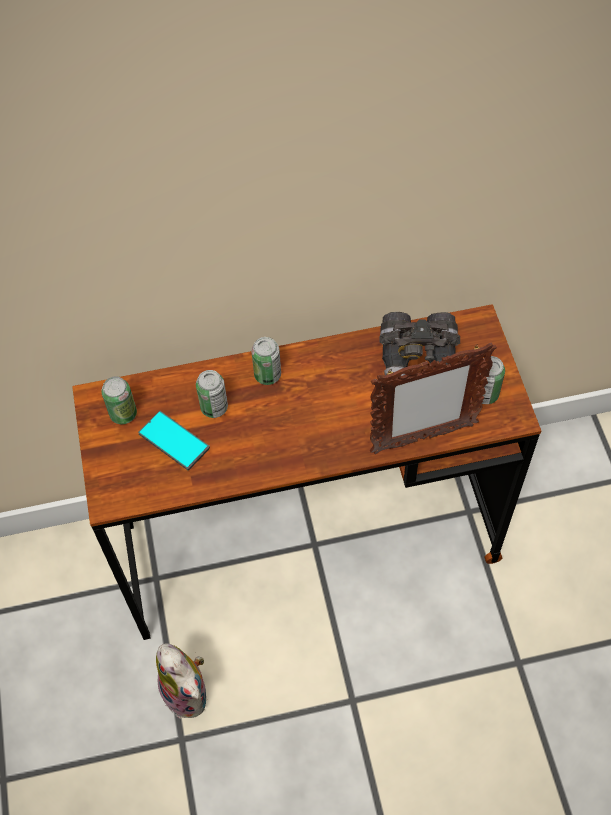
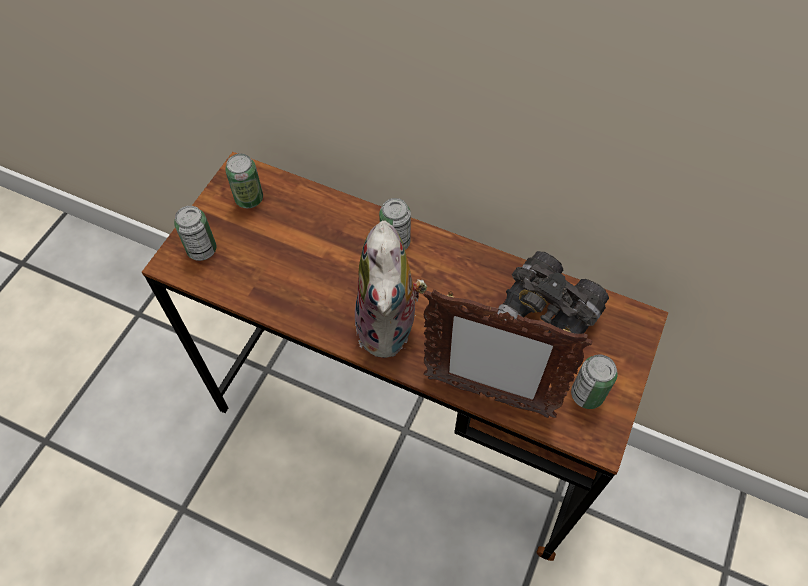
camera: 35 degrees right, 0 degrees up
phone [138,411,210,470] -> none
plush toy [156,644,208,719] -> plush toy moved to [355,220,427,358]
can [196,370,228,418] -> can moved to [174,206,216,261]

